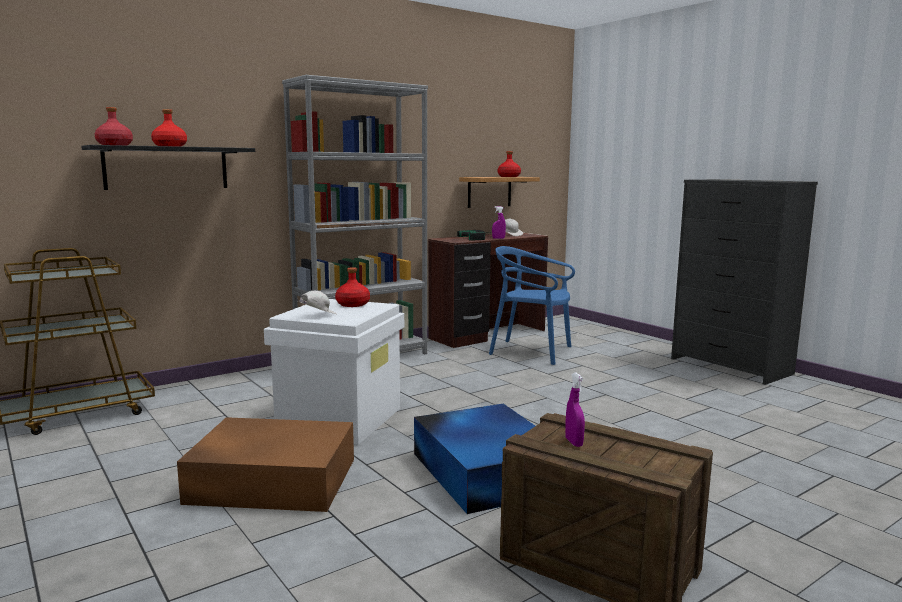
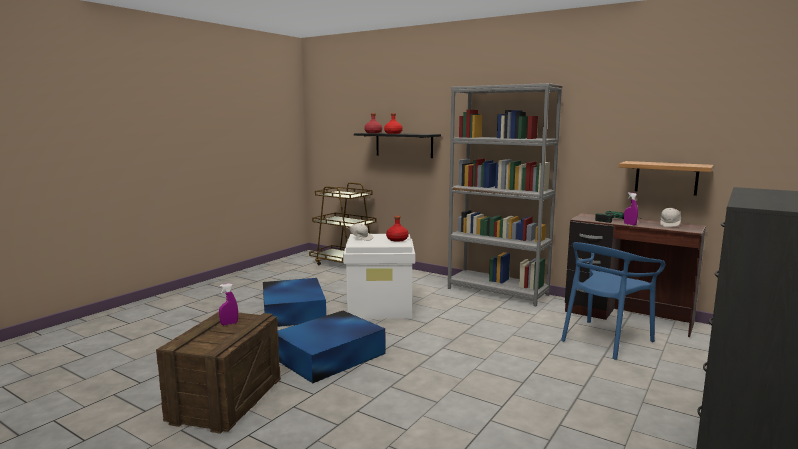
camera: 70 degrees right, 0 degrees up
brown storage box [177,417,354,512] -> blue storage box [263,278,326,327]
blue chair [489,246,575,365] -> blue chair turned 135 degrees counterclockwise [561,242,665,360]
red bottle [498,151,521,177] -> none

